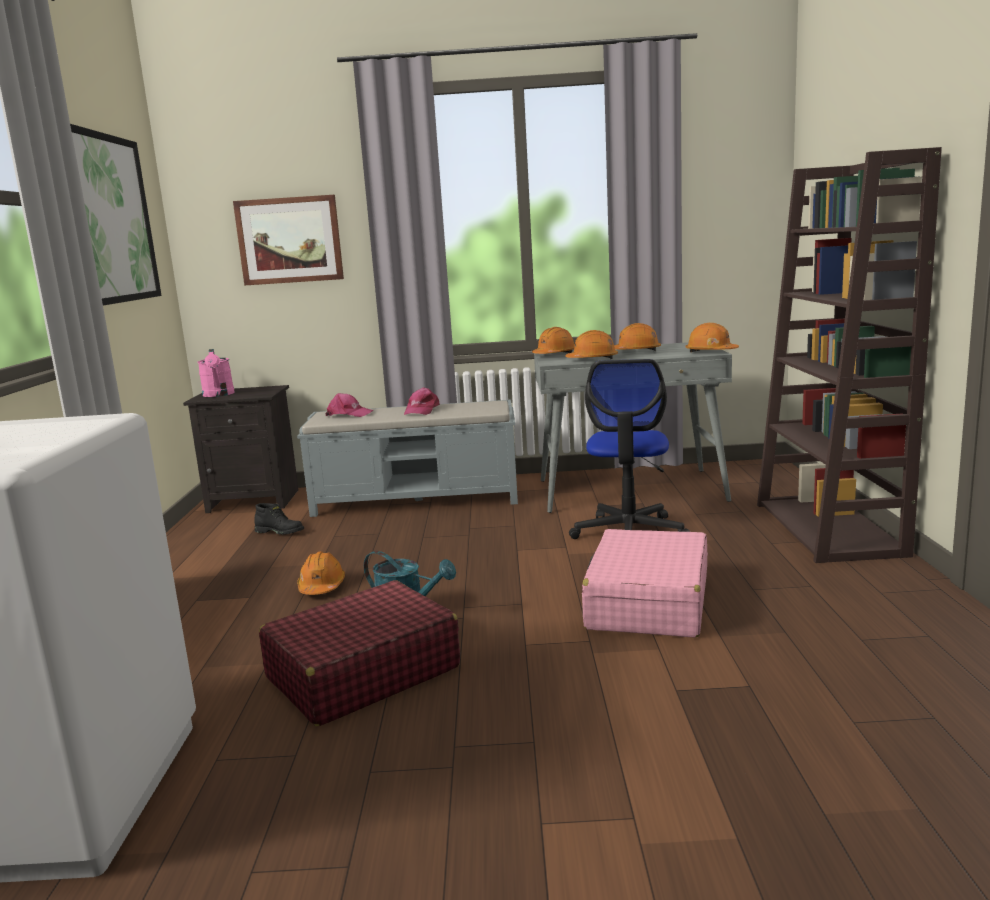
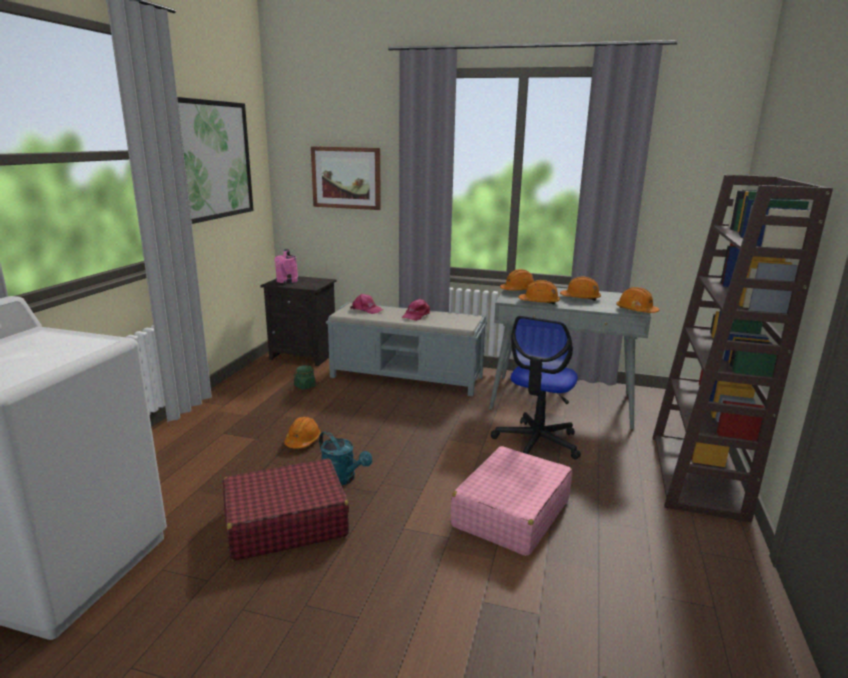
camera: 15 degrees right, 5 degrees up
black boot [254,503,304,535] -> green jar [294,365,316,390]

